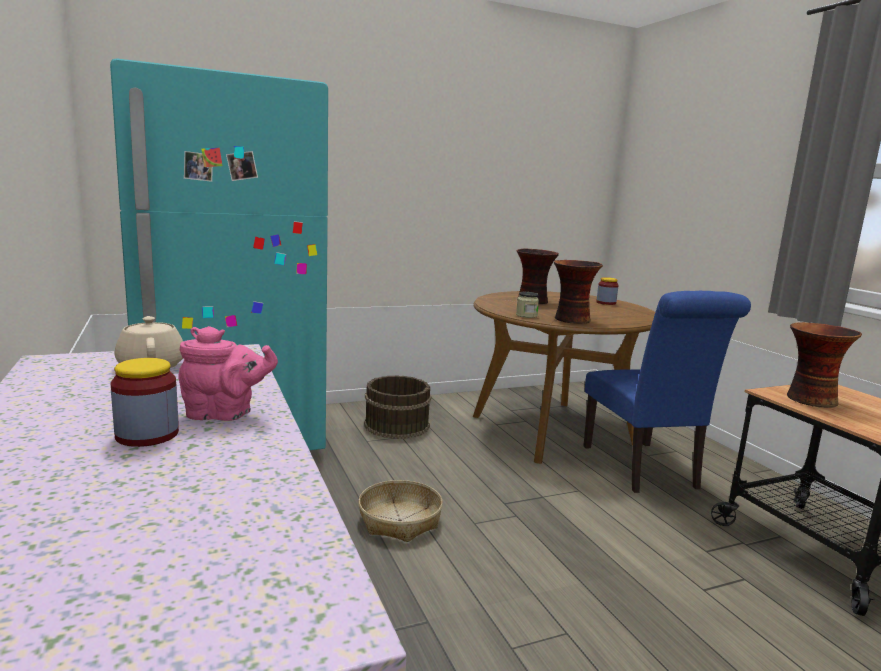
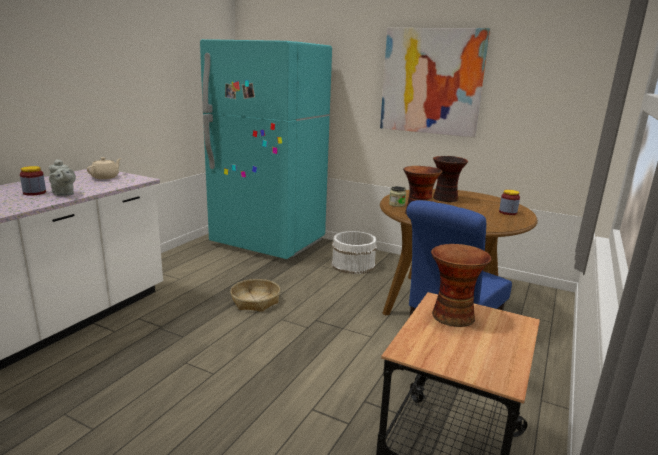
camera: 50 degrees right, 5 degrees up
pink teapot [178,326,278,421] -> grey teapot [49,159,76,196]
brown bucket [364,375,431,439] -> white bucket [331,231,377,274]
none -> picture [380,28,490,137]

